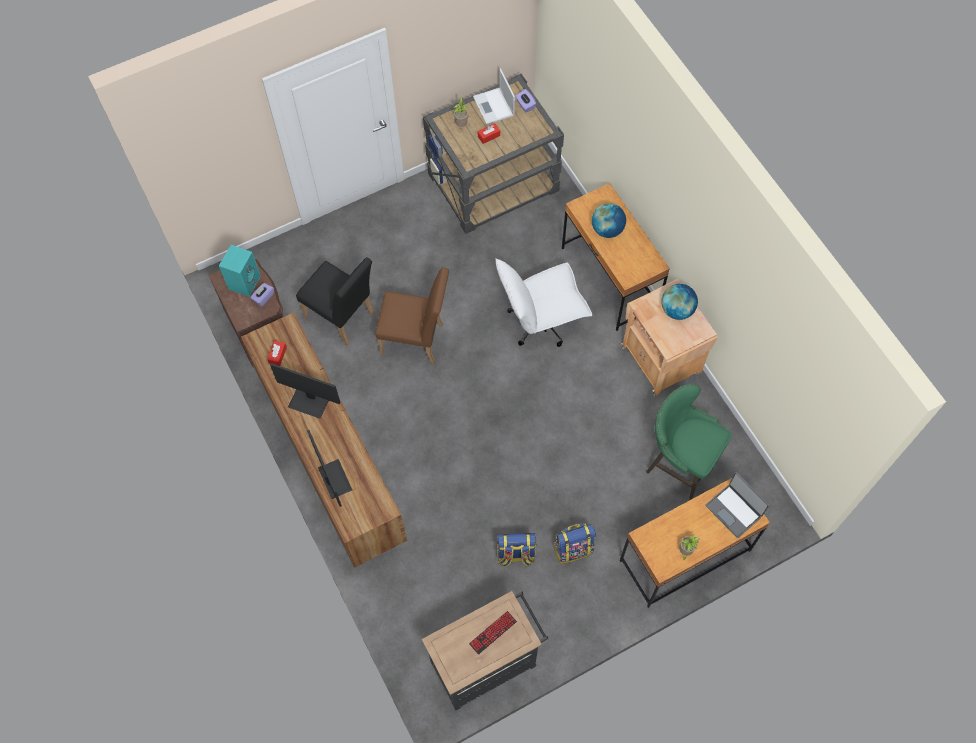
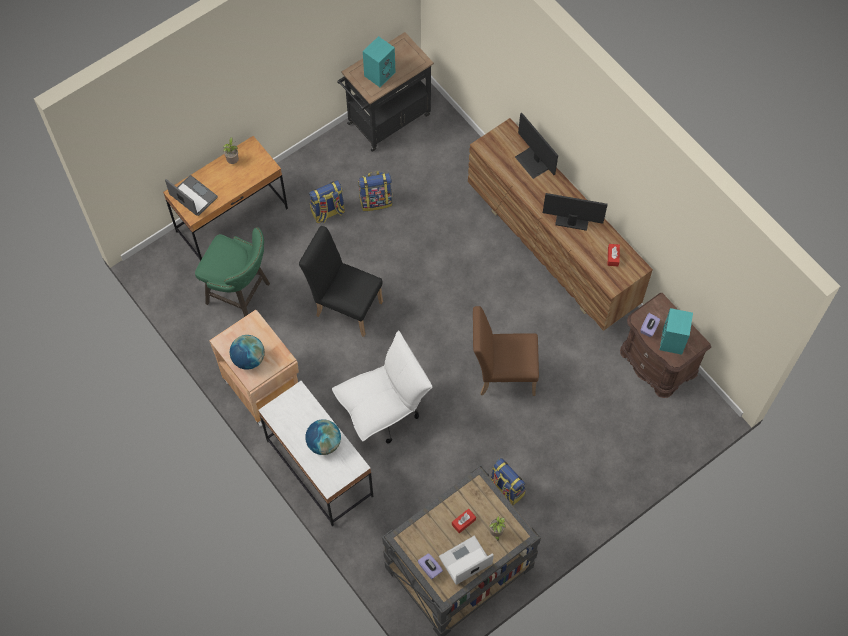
camera: 170 degrees right, 0 degrees up
black chair [296,257,374,345] -> black chair moved to [299,226,383,337]
keyboard [469,611,517,655] -> turquoise speaker [363,36,395,87]
laptop [473,69,515,125] -> laptop turned 90 degrees counterclockwise [439,535,494,585]
brown desk [562,183,670,331] -> white desk [258,381,373,526]
none -> backpack [491,458,526,506]

